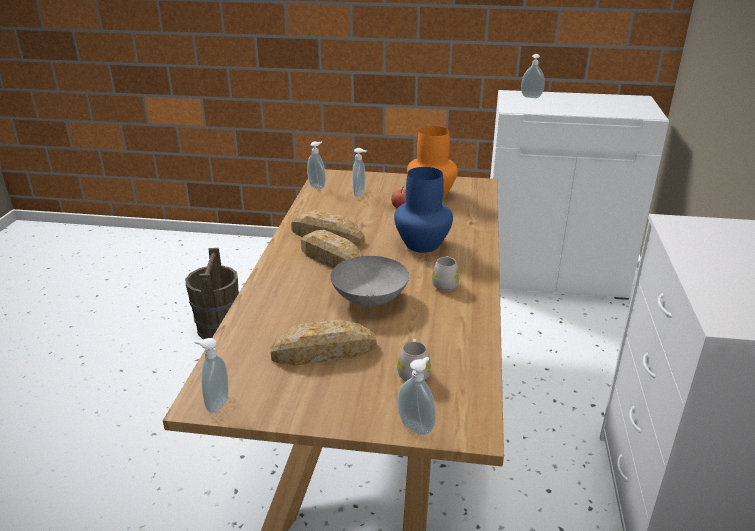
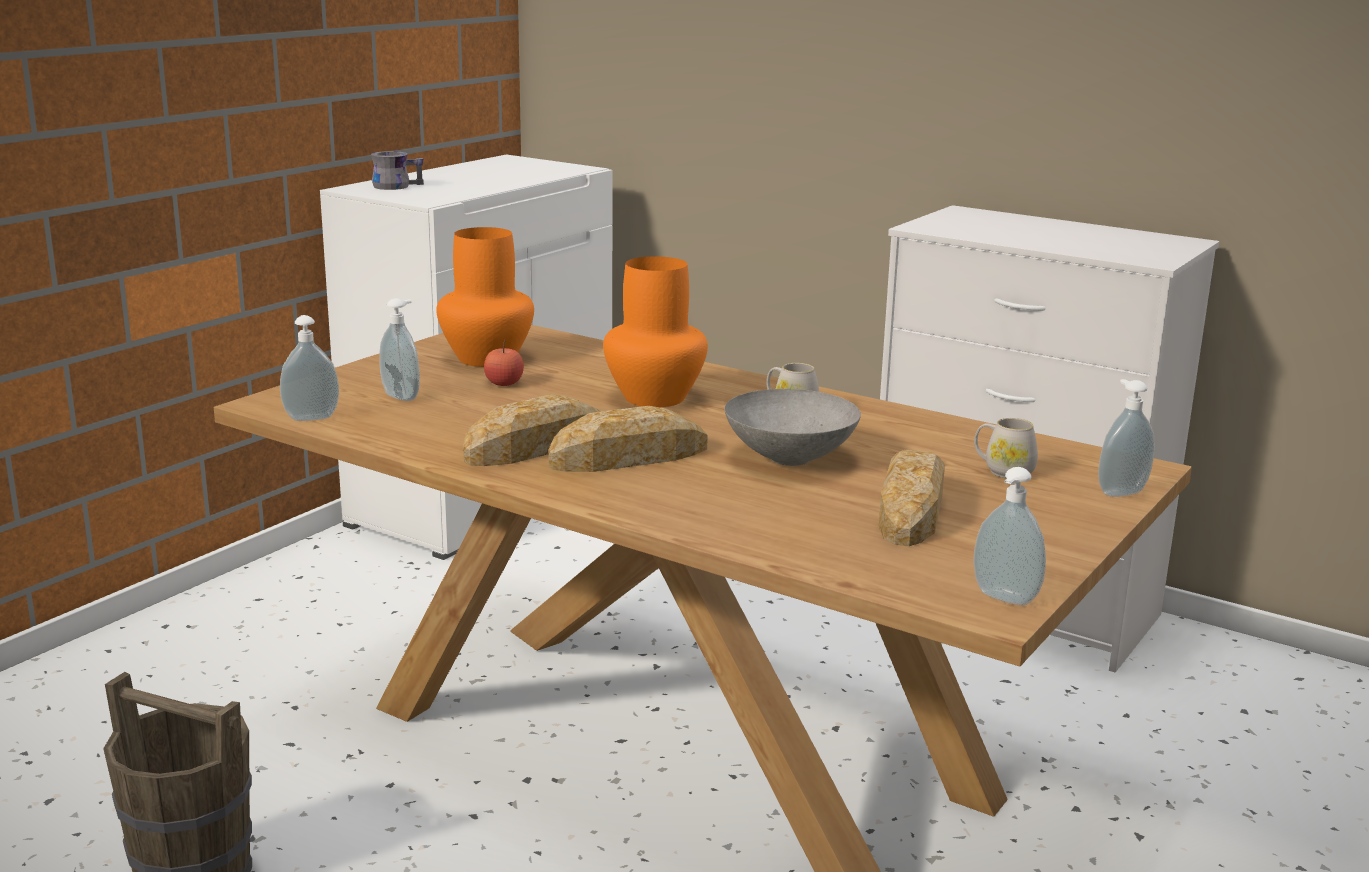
camera: 65 degrees left, 10 degrees down
blue vase [394,167,453,253] -> orange vase [603,256,708,407]
soap dispenser [521,54,545,98] -> grey mug [371,151,424,190]

